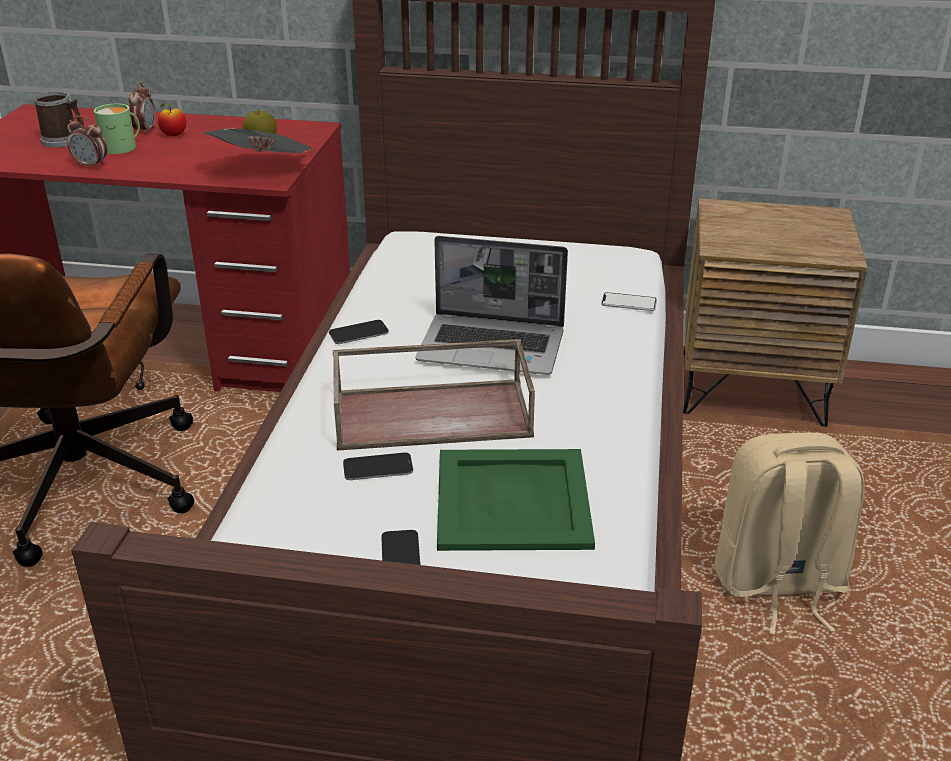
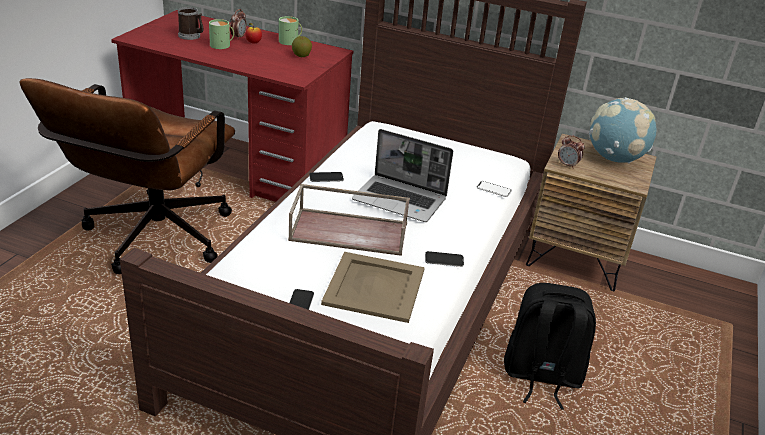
camera: 10 degrees right, 0 degrees up
alarm clock [67,116,107,169] -> alarm clock moved to [558,135,585,169]
newspaper [201,129,312,153] -> none
phone [343,453,413,480] -> phone moved to [425,251,464,267]
green tray [437,449,595,551] -> beige tray [321,252,425,323]
beige backpack [714,433,864,635] -> black backpack [504,283,596,410]
none -> green mug [279,16,302,45]
none -> globe [589,97,656,163]

